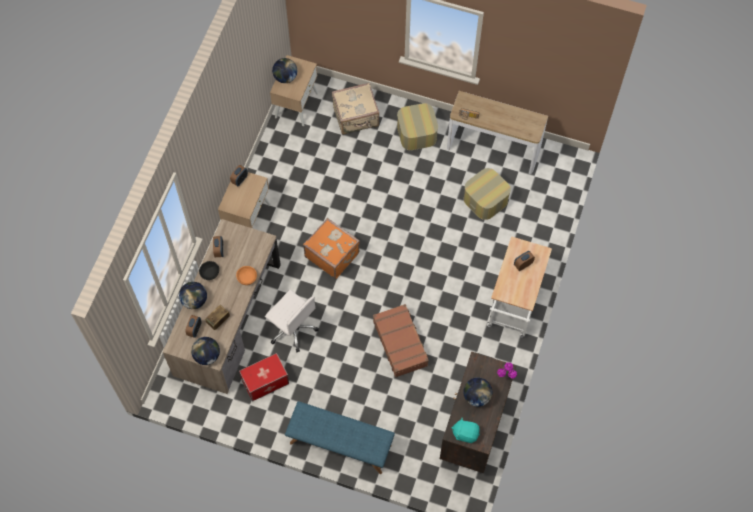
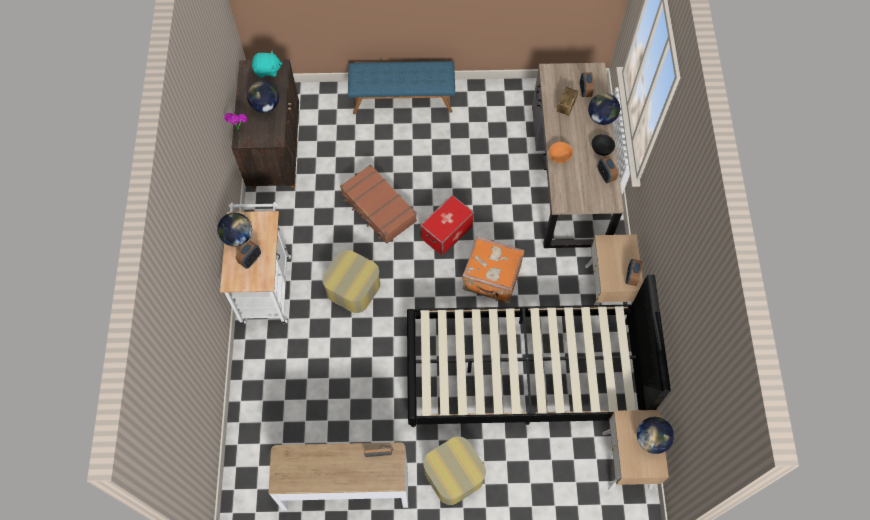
camera: 160 degrees right, 0 degrees up
globe [191,337,220,365] -> globe moved to [217,212,252,247]
storage box [239,353,289,401] -> storage box moved to [420,195,474,256]
white office chair [265,289,319,352] -> none
beige suitcase [332,83,379,135] -> none
ottoman [464,168,511,220] -> ottoman moved to [322,250,380,313]
none -> black bed [407,275,671,427]

